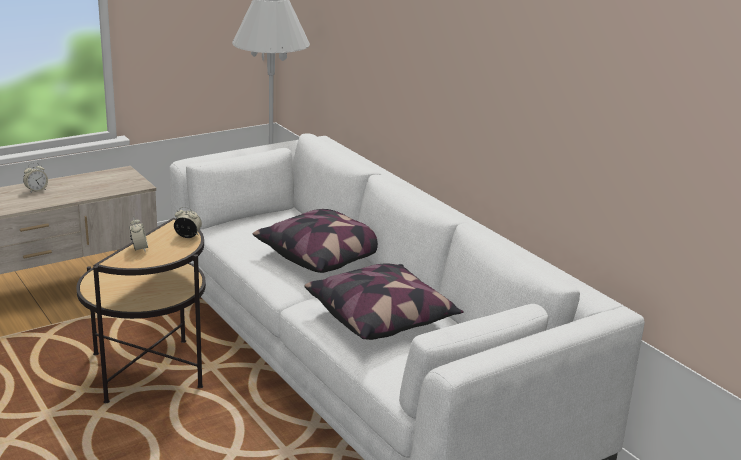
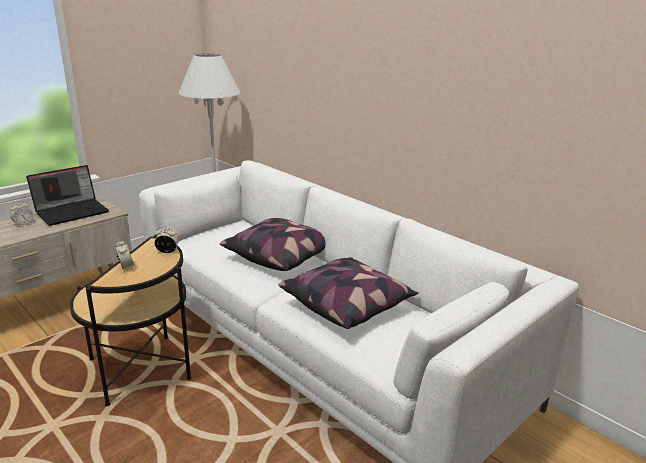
camera: 10 degrees left, 0 degrees up
none -> laptop [26,165,109,226]

